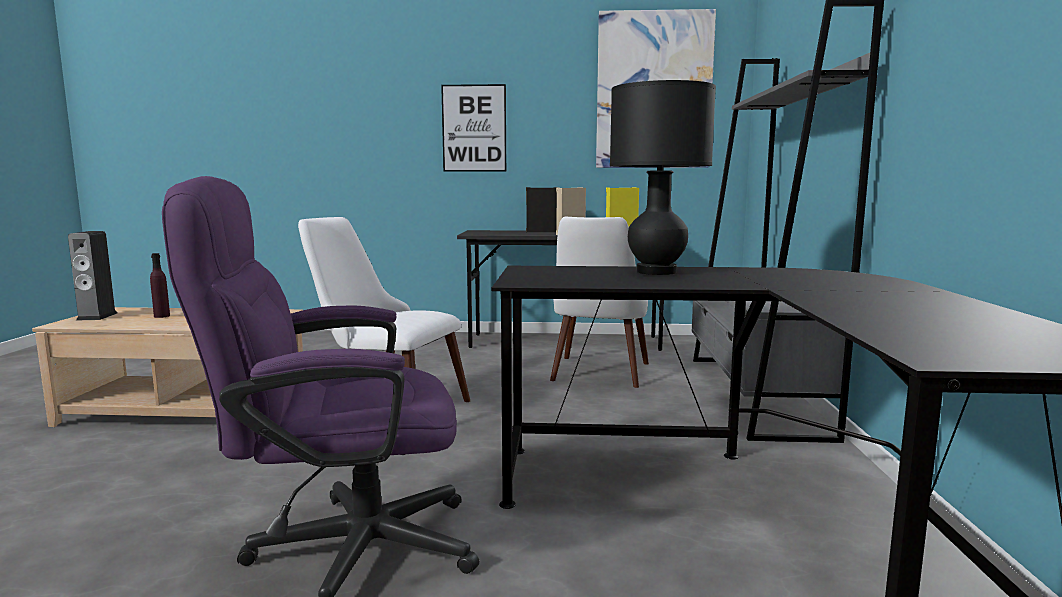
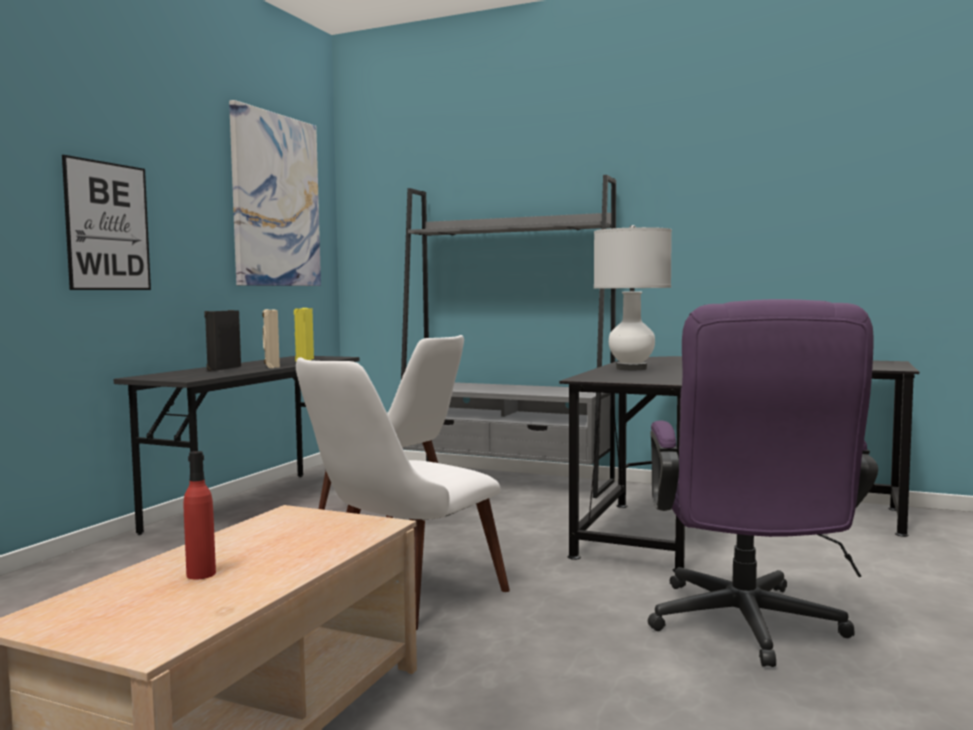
camera: 70 degrees left, 5 degrees down
speaker [68,231,117,320] -> none
purple bottle [150,253,170,318] -> red bottle [184,451,216,580]
black table lamp [610,80,716,275] -> white table lamp [594,225,672,370]

